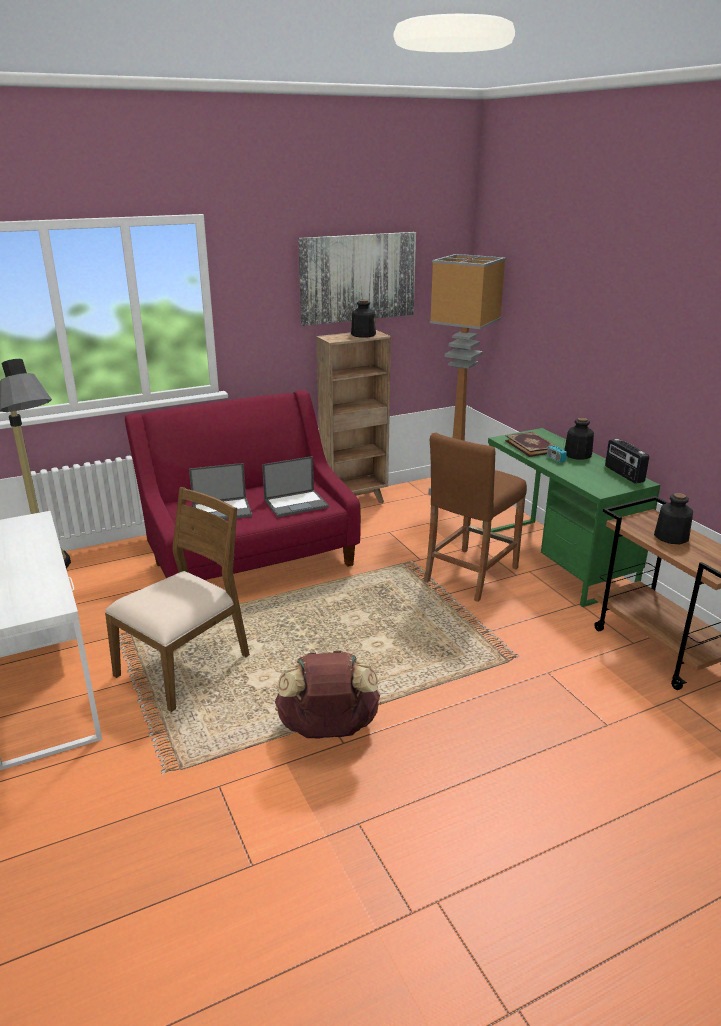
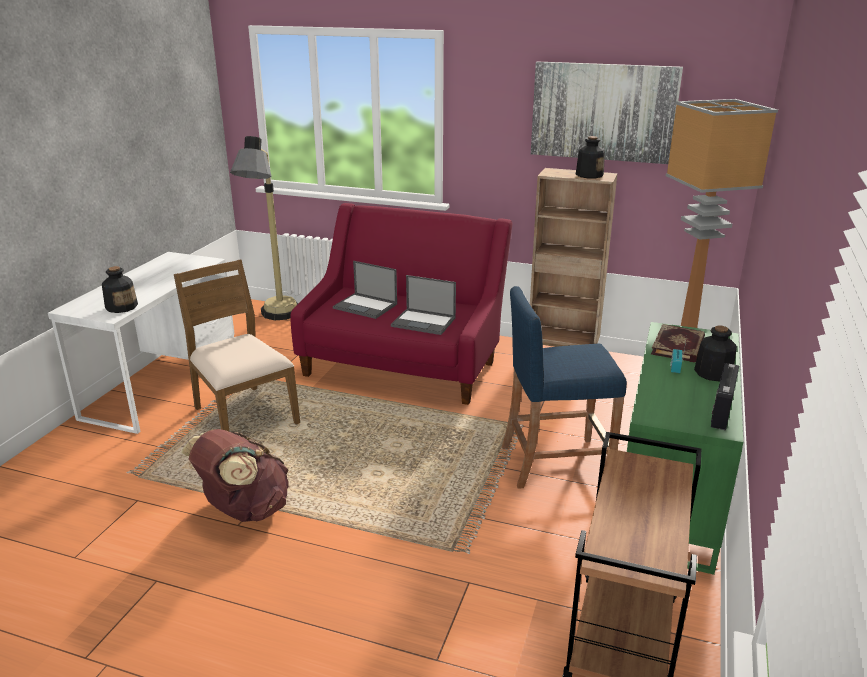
camera: 45 degrees right, 0 degrees up
brown chair [105,487,250,712] -> brown chair turned 120 degrees counterclockwise [174,260,300,431]
brown stool [424,433,527,602] -> blue stool [502,286,627,489]
bottle [654,493,693,544] -> bottle moved to [102,266,138,313]

